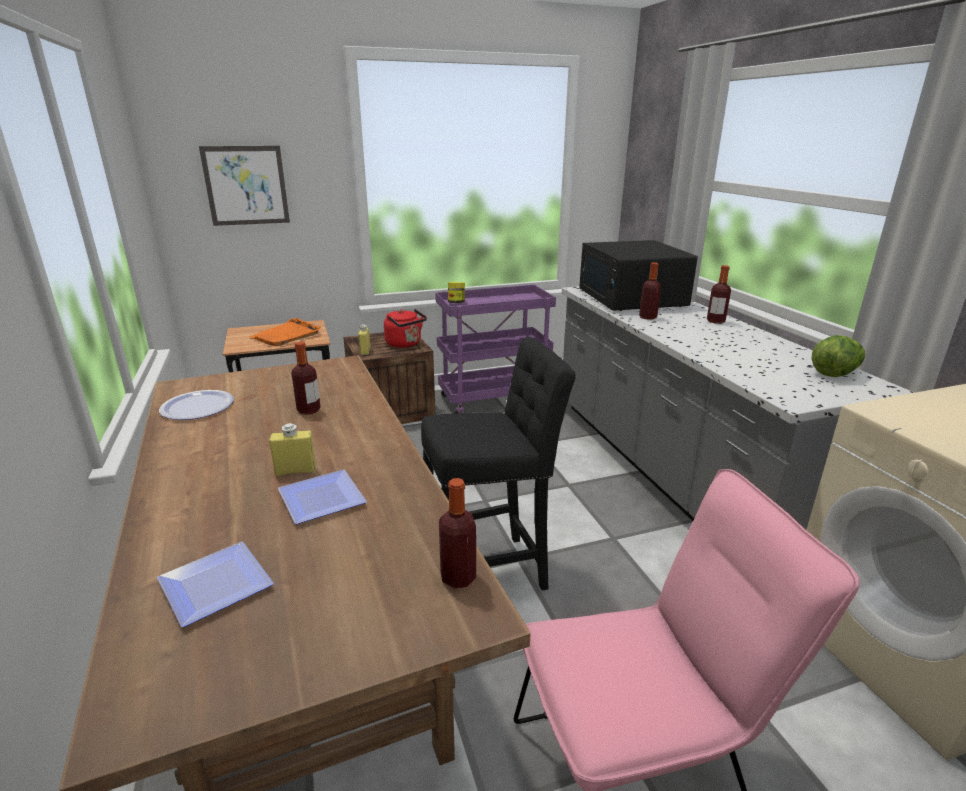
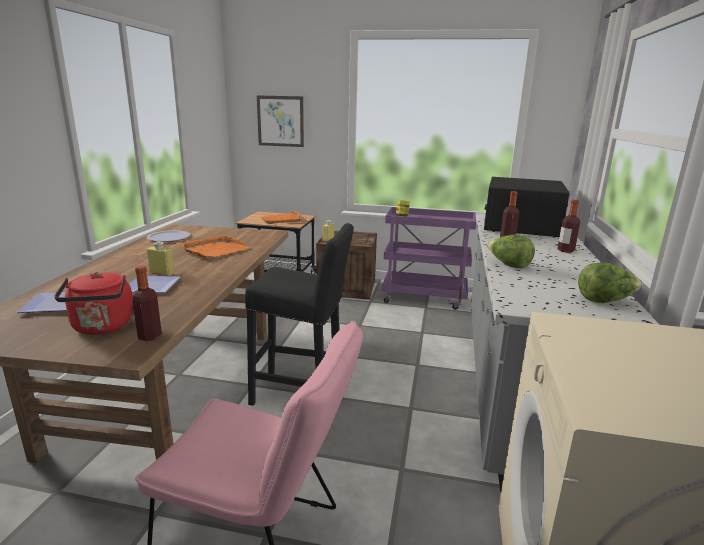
camera: 30 degrees right, 5 degrees down
bottle [291,342,321,415] -> orange tray [180,236,250,258]
red kettle [384,309,427,348] -> red kettle moved to [54,272,134,335]
none -> lettuce [487,235,535,268]

